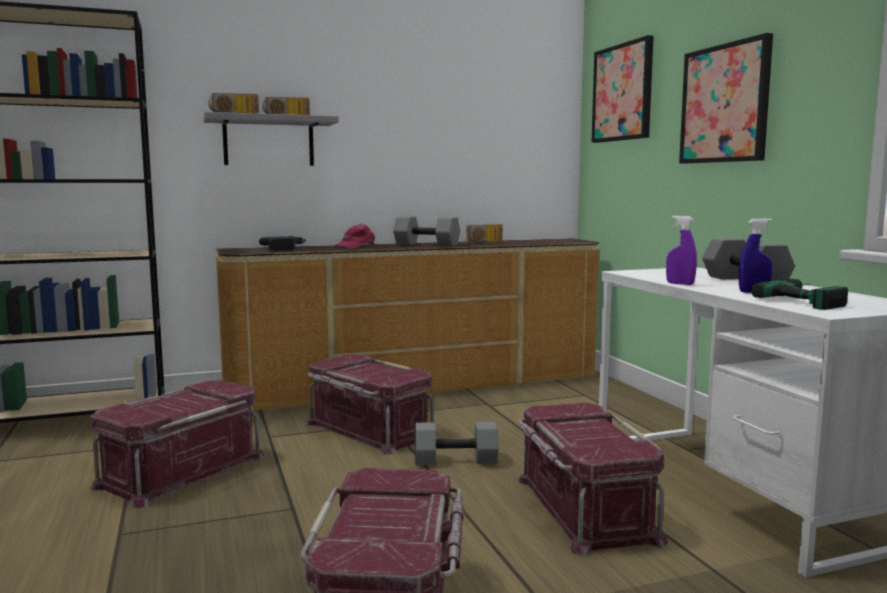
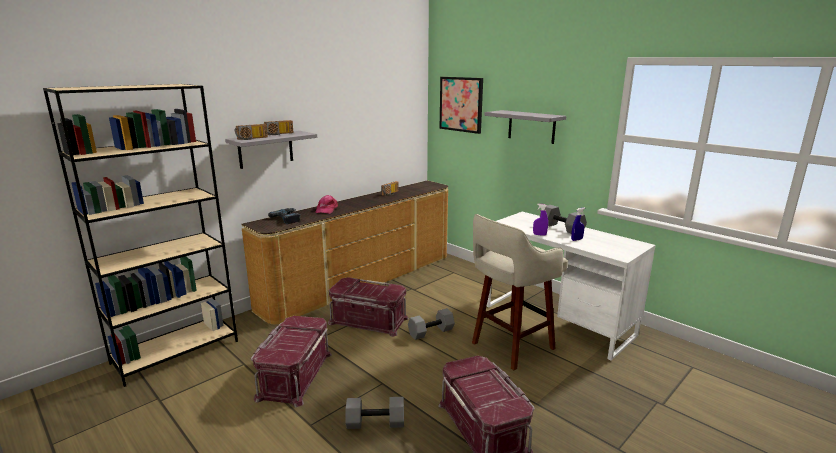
camera: 25 degrees left, 10 degrees up
grey dumbbell [393,216,460,246] -> grey dumbbell moved to [345,397,404,429]
red storage box [517,403,668,556] -> beige stool [472,214,568,370]
picture [679,33,773,163] -> grey shelf [484,110,566,144]
power drill [751,279,848,310] -> none

